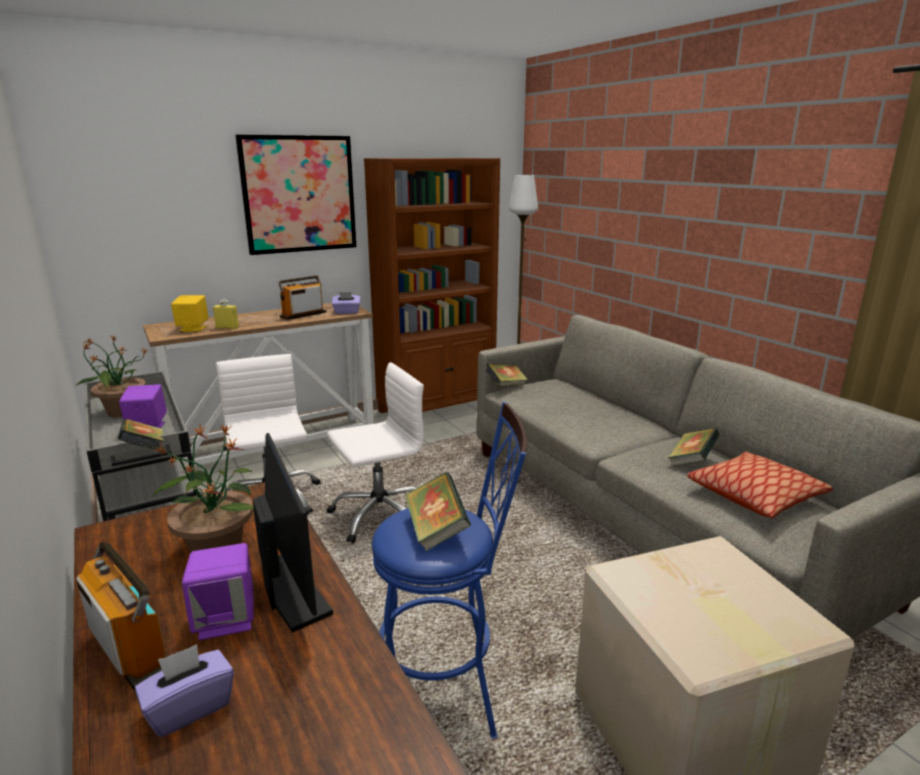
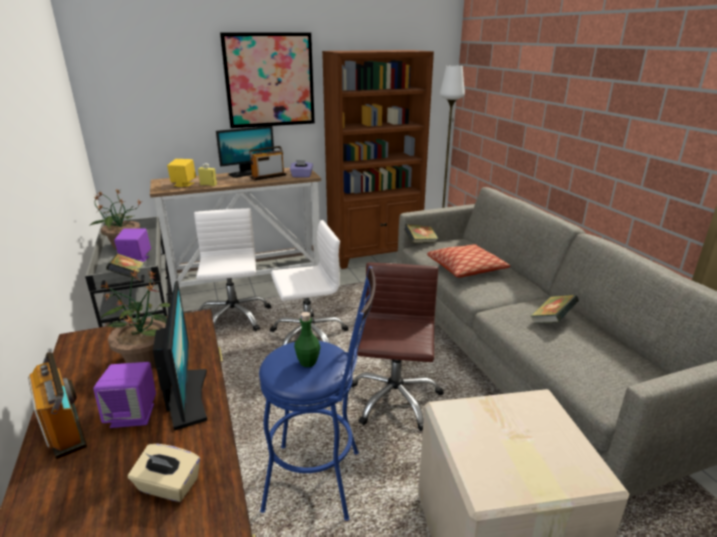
camera: 10 degrees right, 5 degrees up
purple tissue box [135,644,234,737] -> none
book [404,472,471,551] -> green bottle [294,312,320,367]
pillow [687,451,833,518] -> pillow moved to [427,244,510,278]
none -> beige tissue box [128,444,200,502]
none -> monitor [216,126,274,178]
none -> brown office chair [351,263,444,431]

